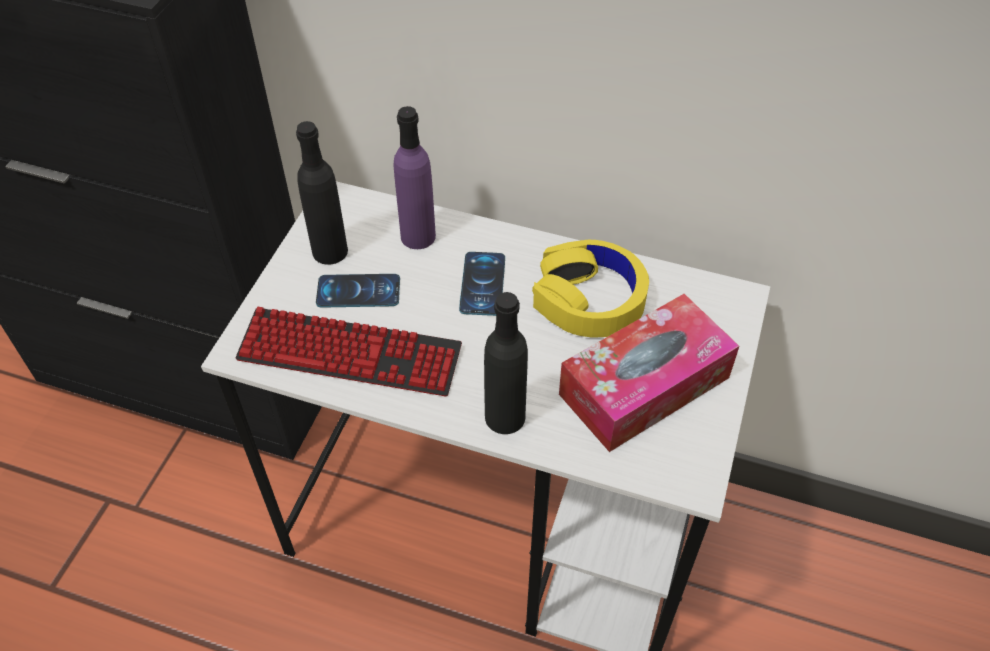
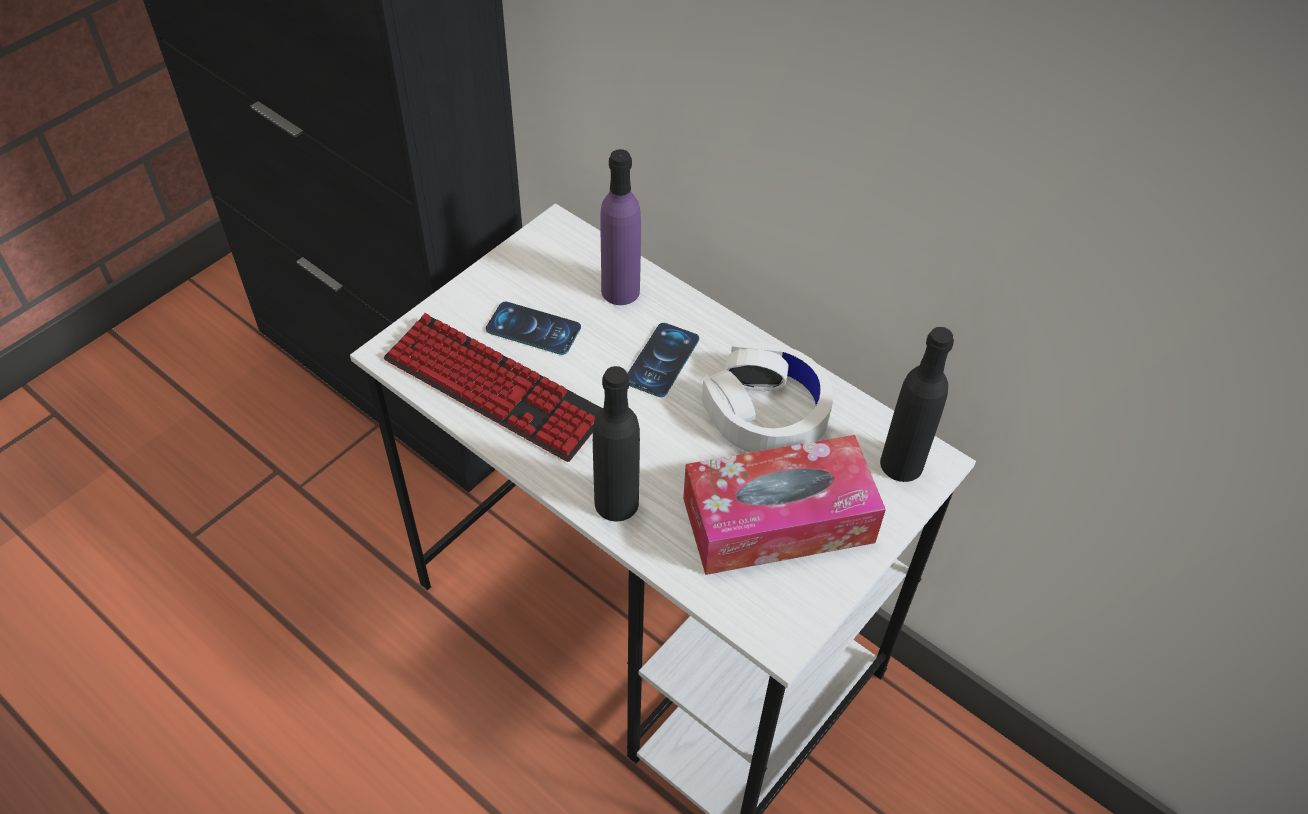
camera: 20 degrees right, 0 degrees up
black bottle [296,121,348,265] -> black bottle moved to [880,327,954,482]
yellow headphones [532,240,649,338] -> white headphones [702,342,833,453]

